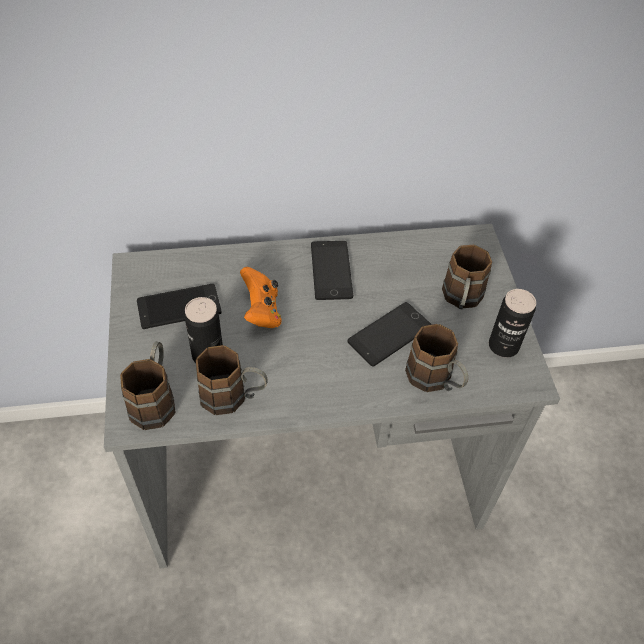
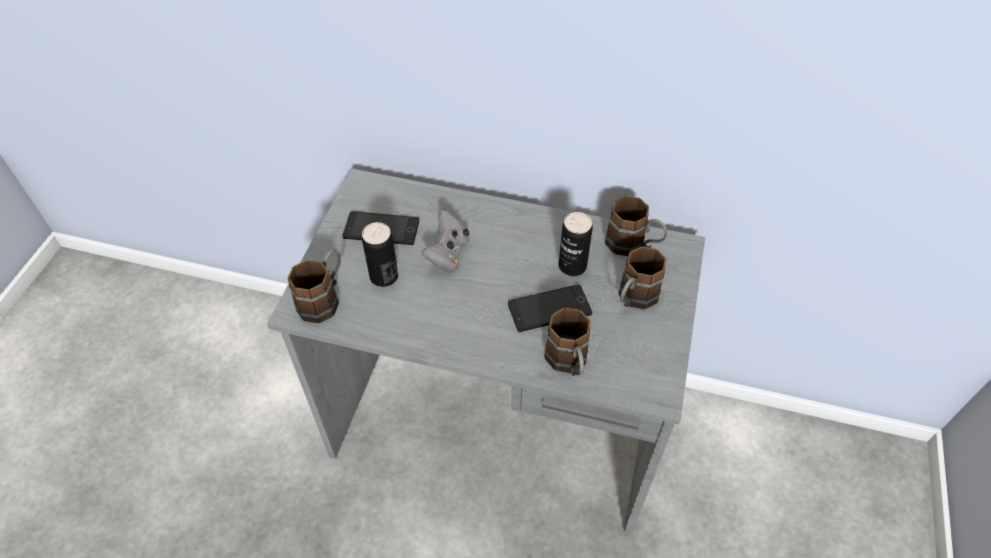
camera: 25 degrees right, 0 degrees up
brown mug [196,345,268,415] -> brown mug moved to [605,196,667,256]
orange game controller [240,267,281,328] -> grey game controller [421,210,469,271]
phone [311,241,353,300] -> none
can [489,289,536,357] -> can moved to [559,212,593,276]

